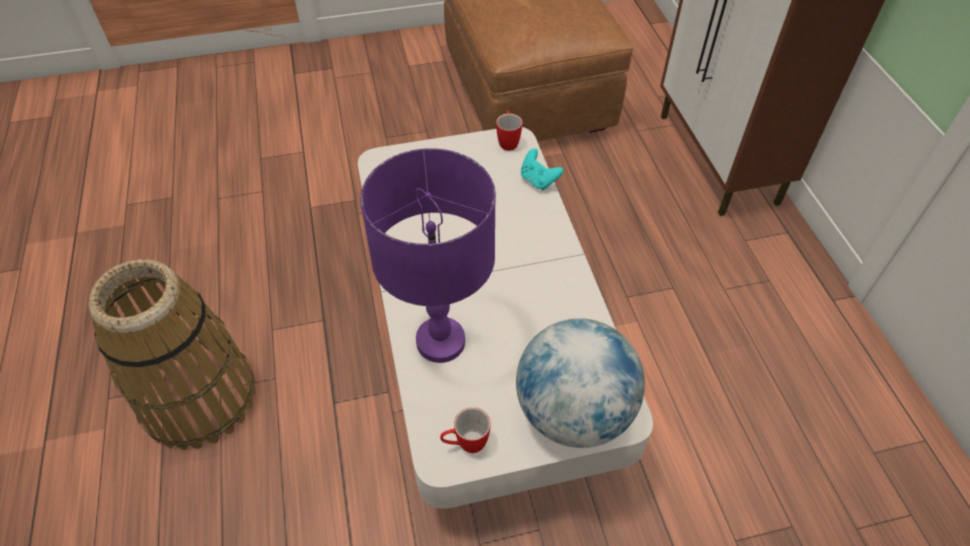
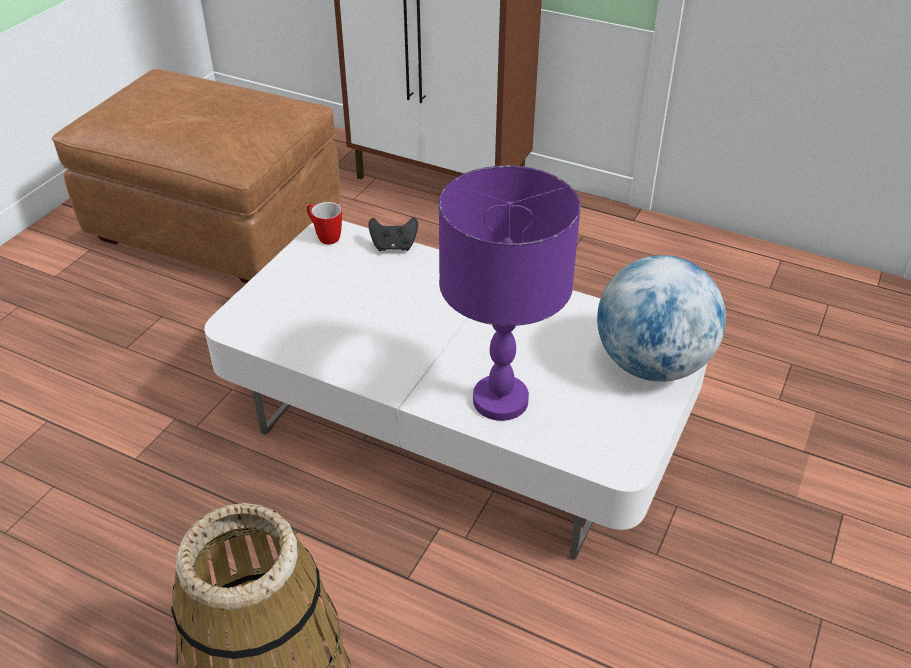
camera: 50 degrees left, 10 degrees down
mug [440,407,491,453] -> none
turquoise game controller [521,149,563,190] -> black game controller [368,217,418,251]

